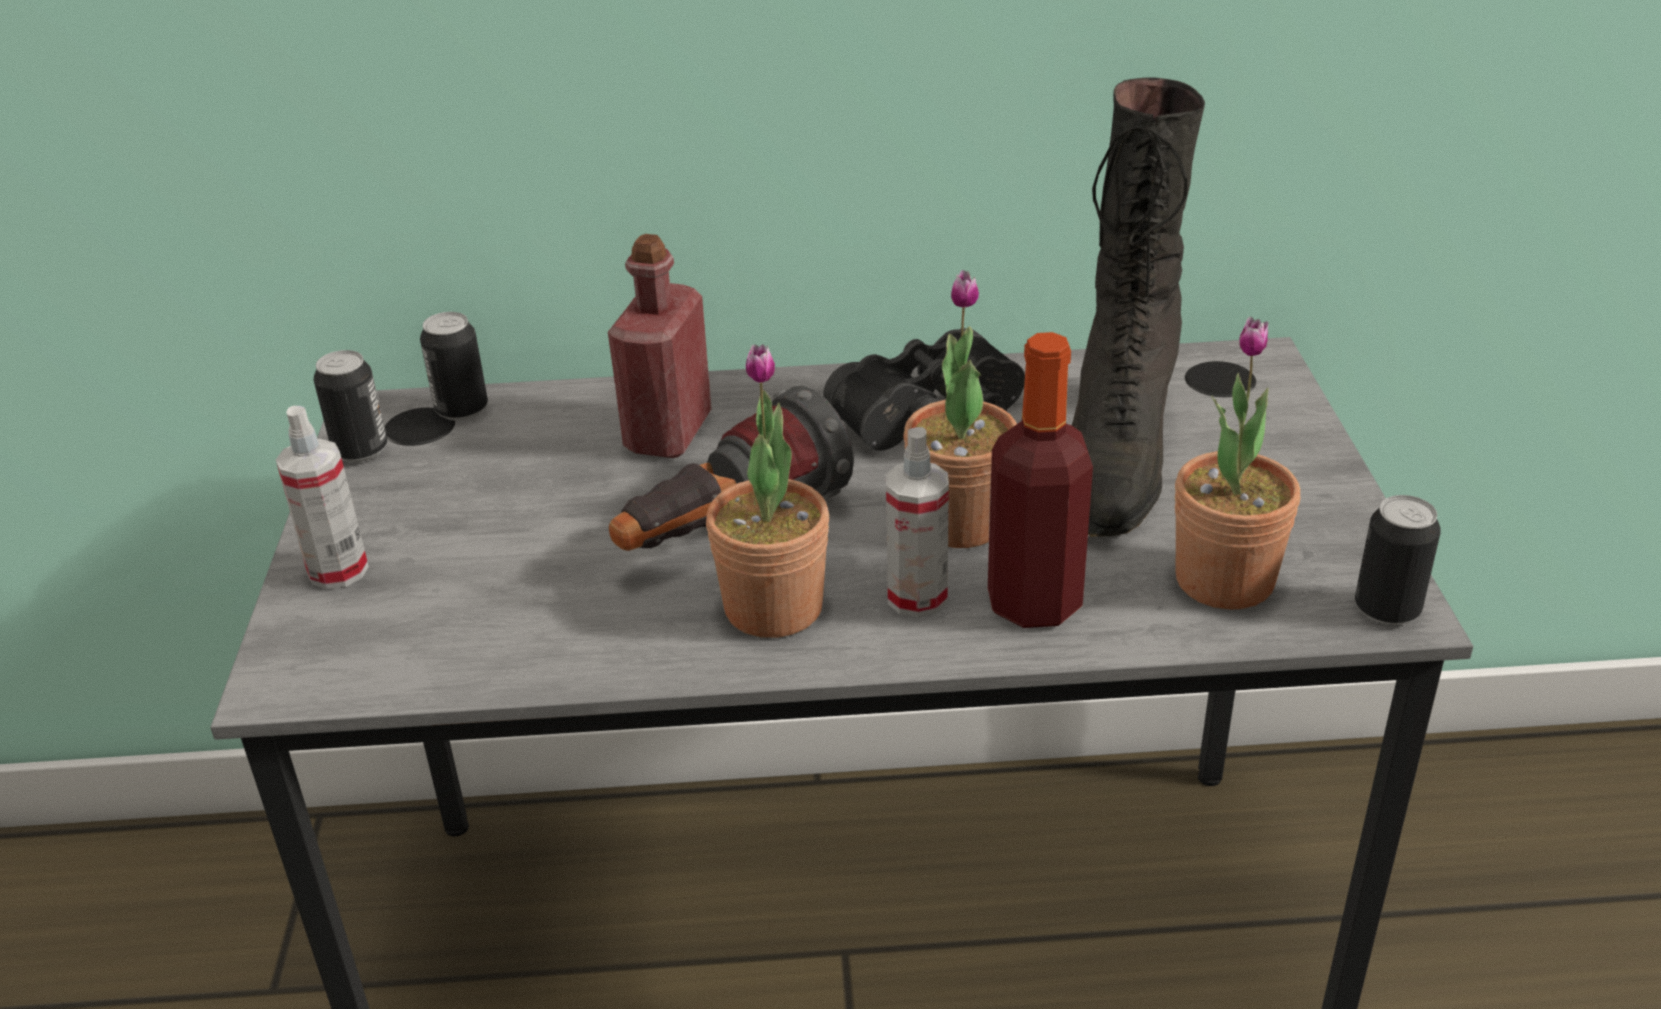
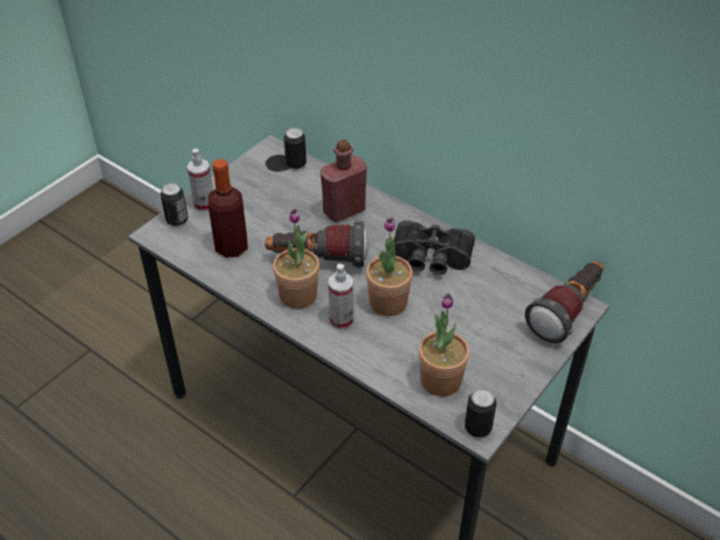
camera: 40 degrees right, 10 degrees up
can [314,350,387,462] -> can moved to [160,183,188,226]
bottle [988,332,1093,628] -> bottle moved to [208,159,248,258]
black boot [1071,77,1205,536] -> none
none -> flashlight [525,261,604,343]

